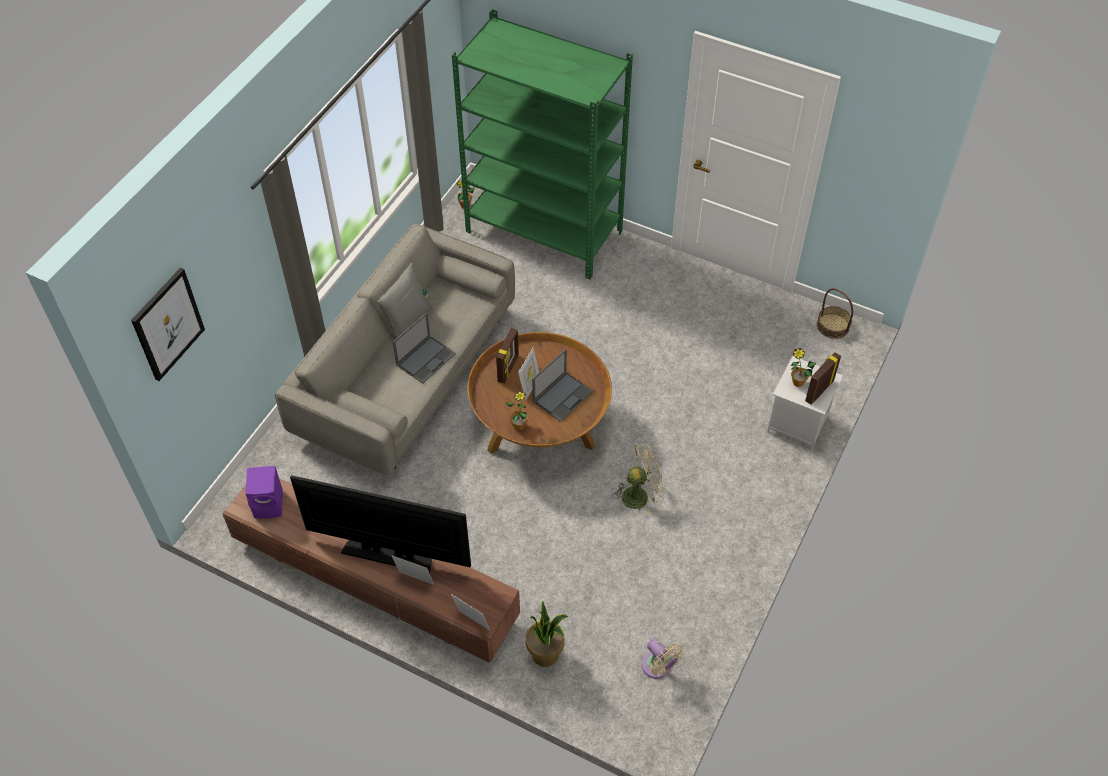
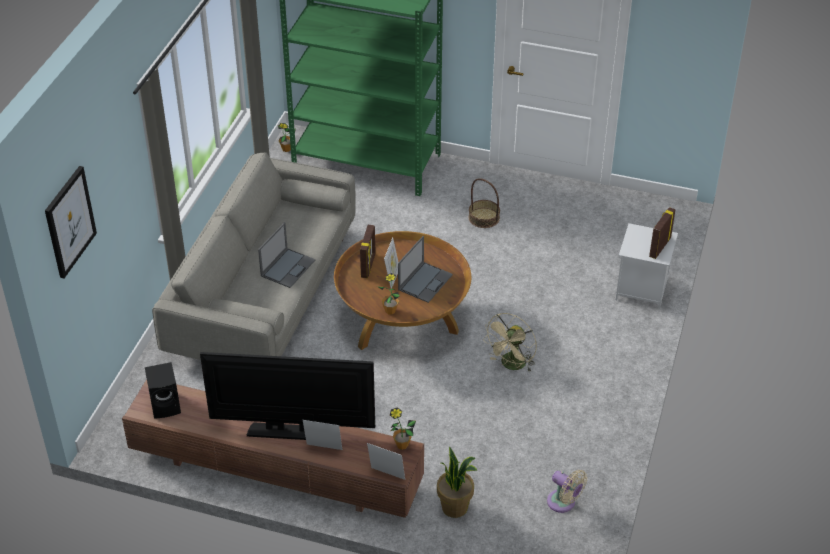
camera: 10 degrees left, 10 degrees down
purple speaker [245,466,283,519] -> black speaker [145,362,181,419]
grey pillow [377,263,432,338] -> none
beige fan [613,444,666,515] -> beige fan turned 150 degrees clockwise [483,313,537,372]
potted plant [791,348,816,387] -> potted plant moved to [390,407,416,450]
basket [817,288,853,339] -> basket moved to [469,178,500,228]

